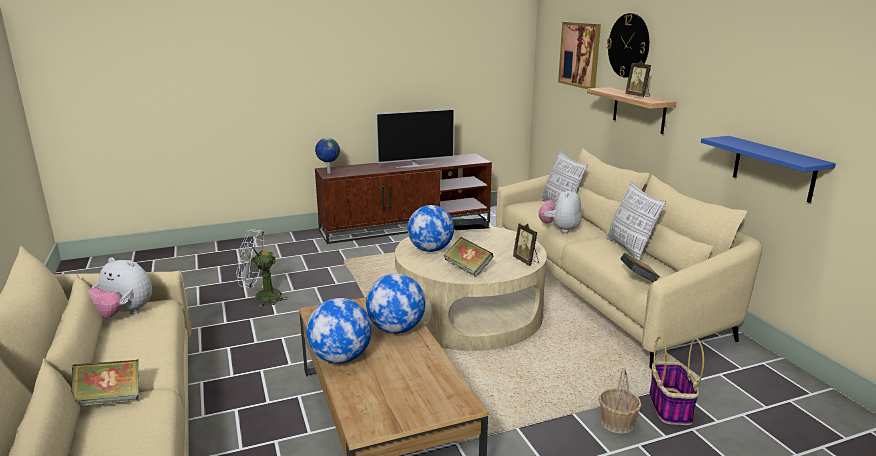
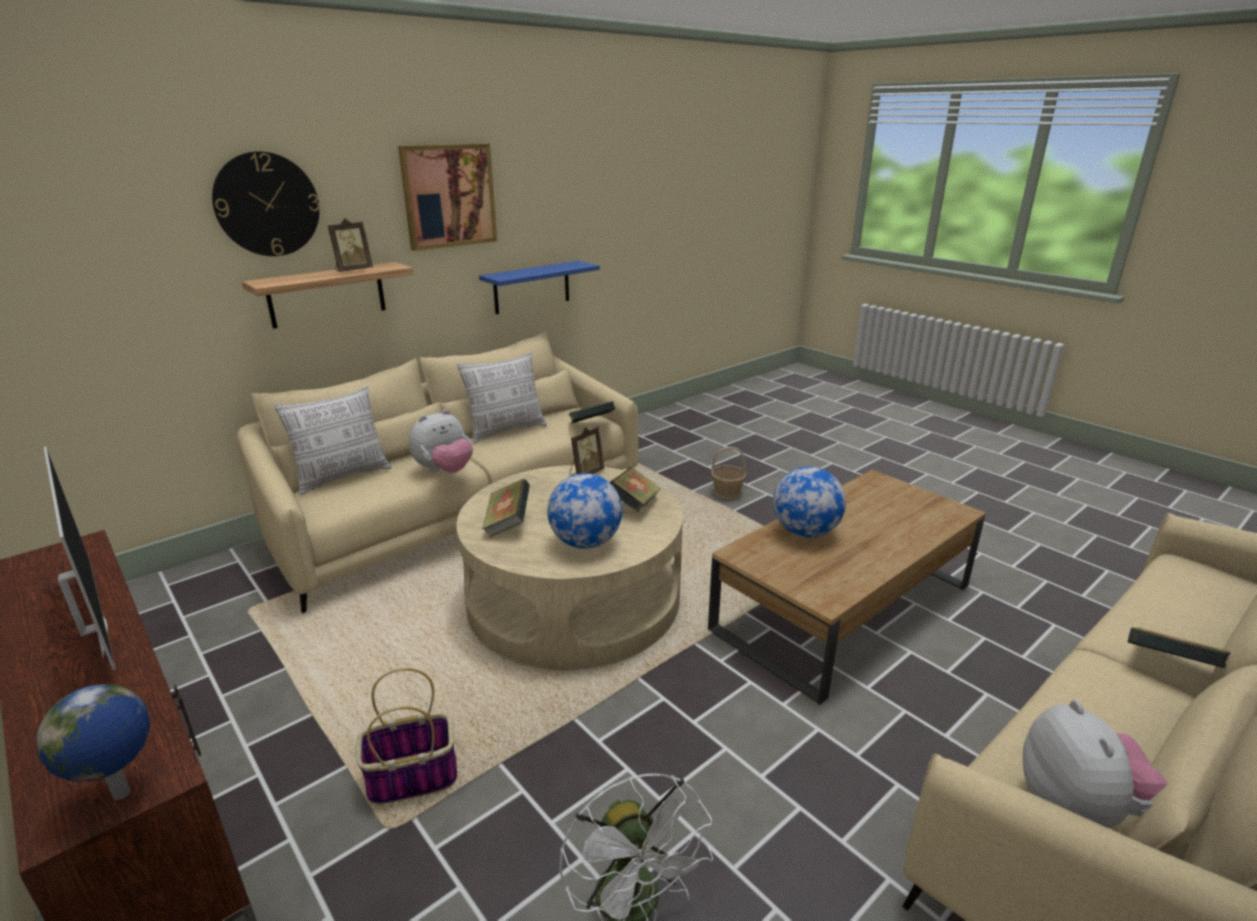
camera: 110 degrees left, 5 degrees up
globe [306,298,372,364] -> none
plush toy [539,188,582,233] -> plush toy turned 45 degrees counterclockwise [409,409,473,473]
picture [558,22,601,89] -> picture moved to [398,144,497,251]
basket [649,336,704,425] -> basket moved to [356,668,457,804]

